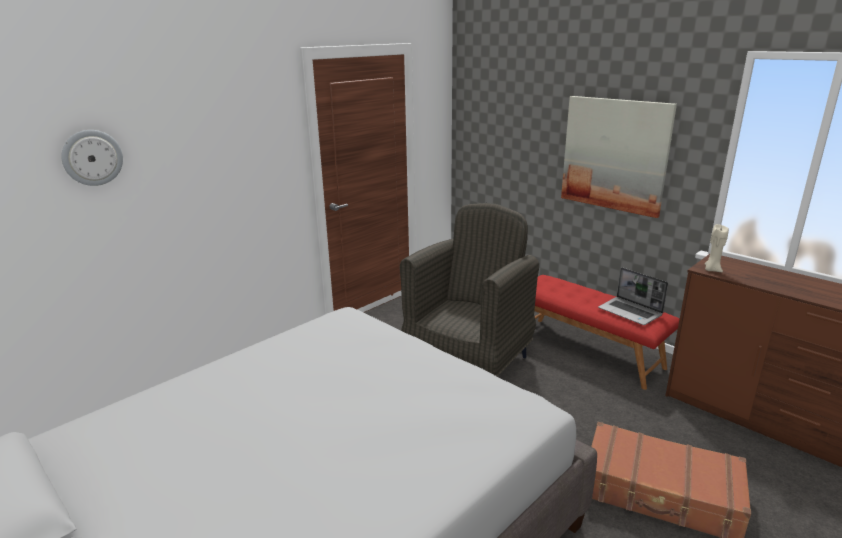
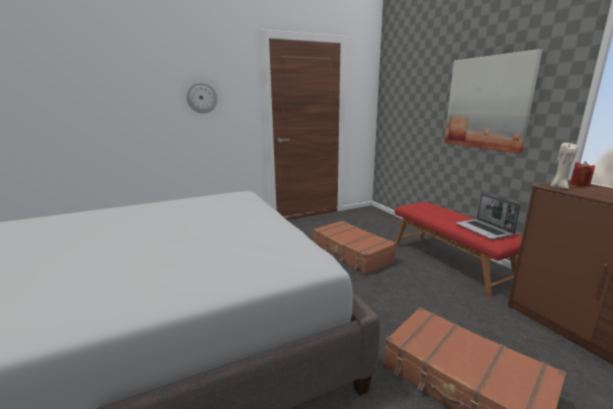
camera: 20 degrees right, 5 degrees down
wall clock [61,130,123,186] -> wall clock moved to [186,82,217,113]
grey armchair [400,203,539,377] -> brown suitcase [313,220,397,275]
none -> red candle [570,161,595,186]

